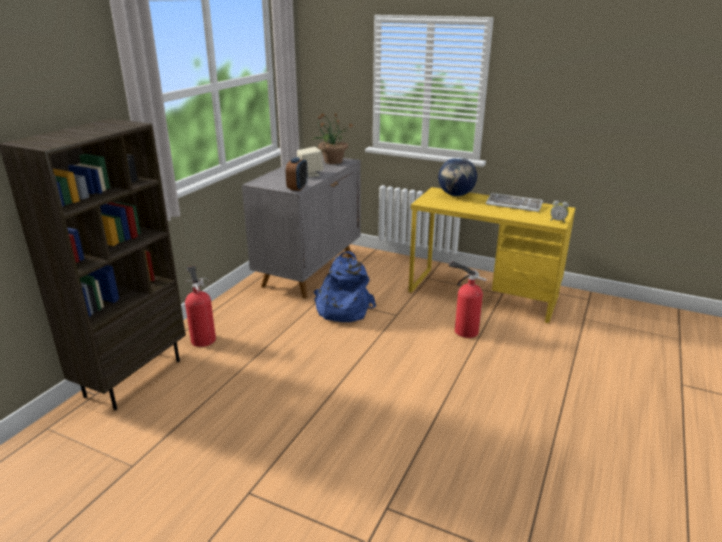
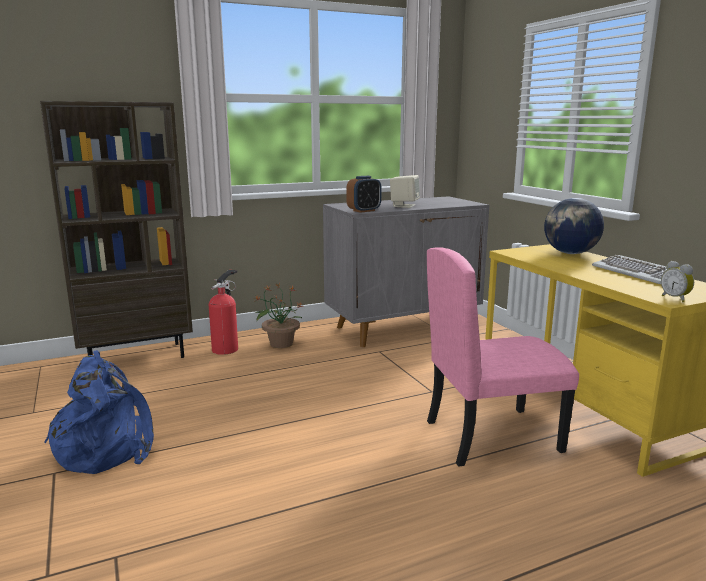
camera: 40 degrees right, 10 degrees down
potted plant [311,113,353,164] -> potted plant moved to [254,283,303,348]
blue backpack [313,251,376,322] -> blue backpack moved to [44,350,154,474]
fire extinguisher [449,261,487,338] -> pink chair [427,247,579,466]

